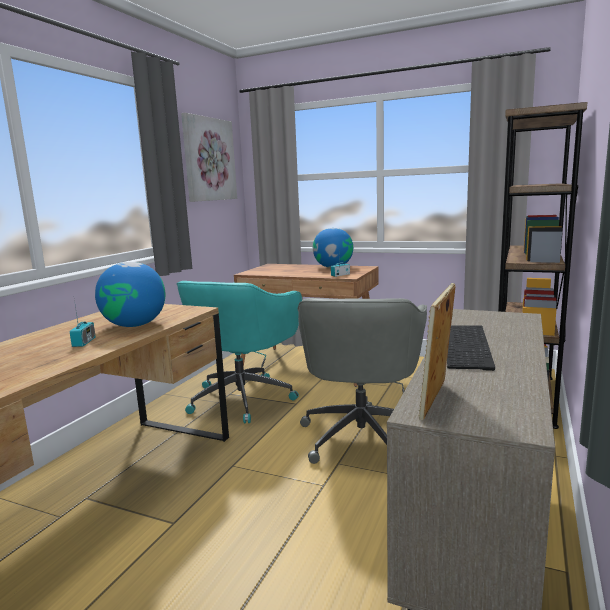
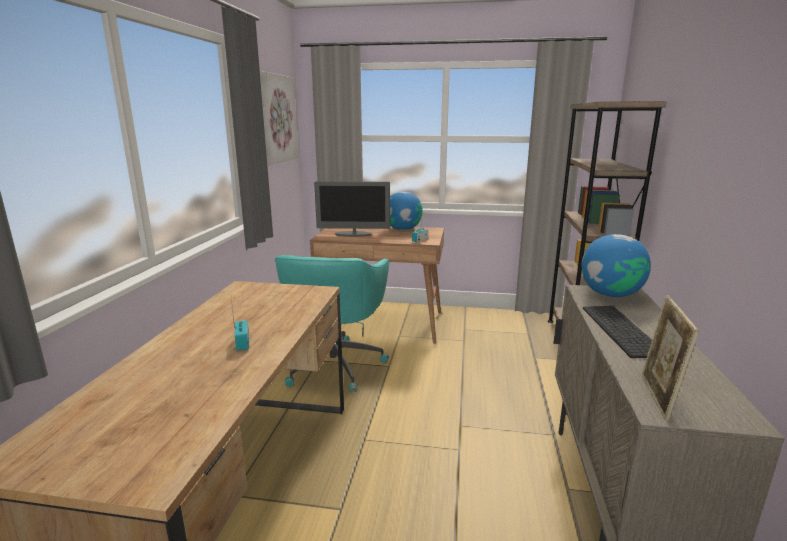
camera: 15 degrees left, 5 degrees up
globe [95,262,165,327] -> globe moved to [582,234,651,297]
grey office chair [298,298,427,464] -> none
none -> monitor [314,181,390,237]

